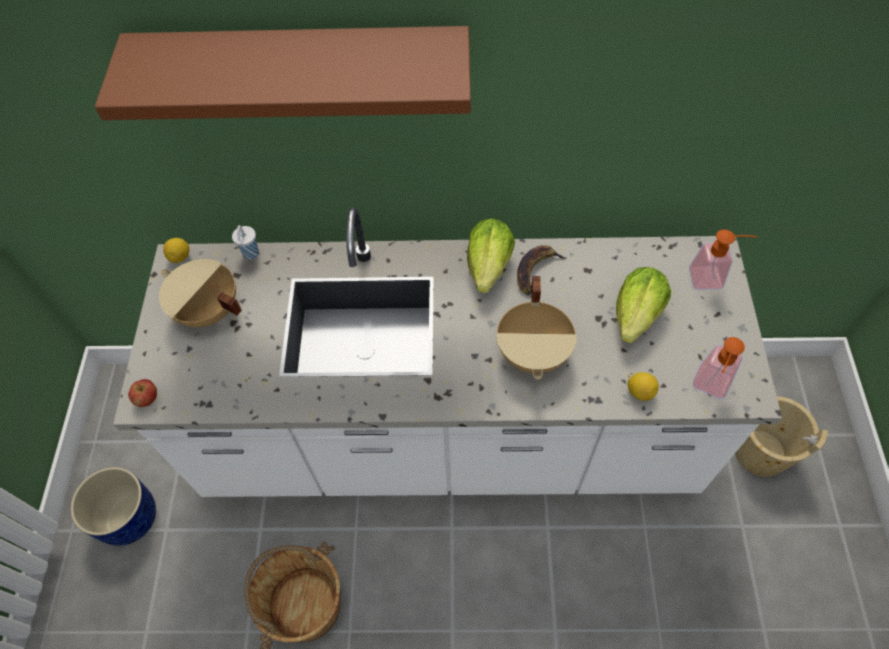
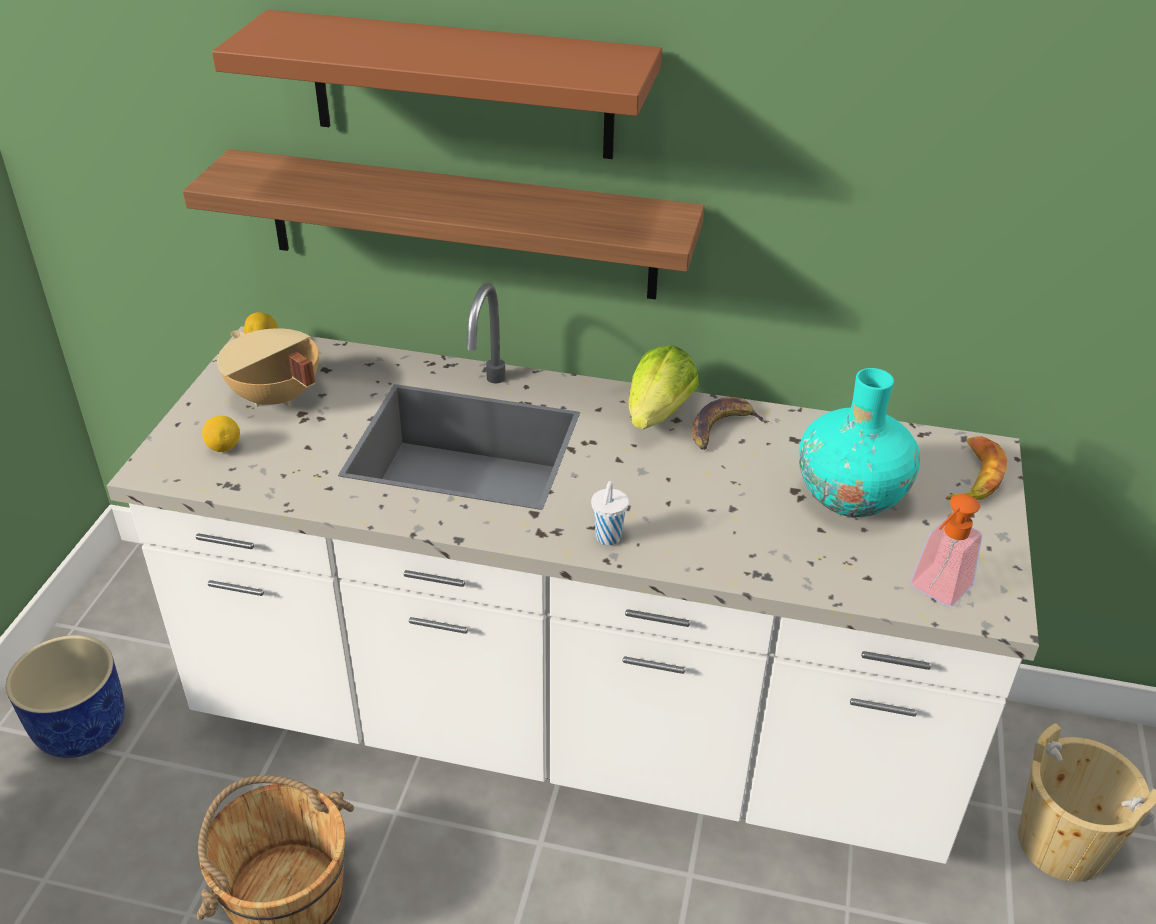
camera: 10 degrees right, 20 degrees down
apple [128,379,157,407] -> none
white cup [232,225,259,260] -> white cup moved to [591,481,629,545]
beige cooking pot [496,276,577,380] -> none
lettuce [616,267,671,343] -> turquoise vase [799,368,920,517]
lemon [628,372,659,401] -> lemon moved to [202,416,240,452]
soap dispenser [689,229,757,290] -> banana [946,436,1007,500]
none -> shelf [183,149,705,299]

